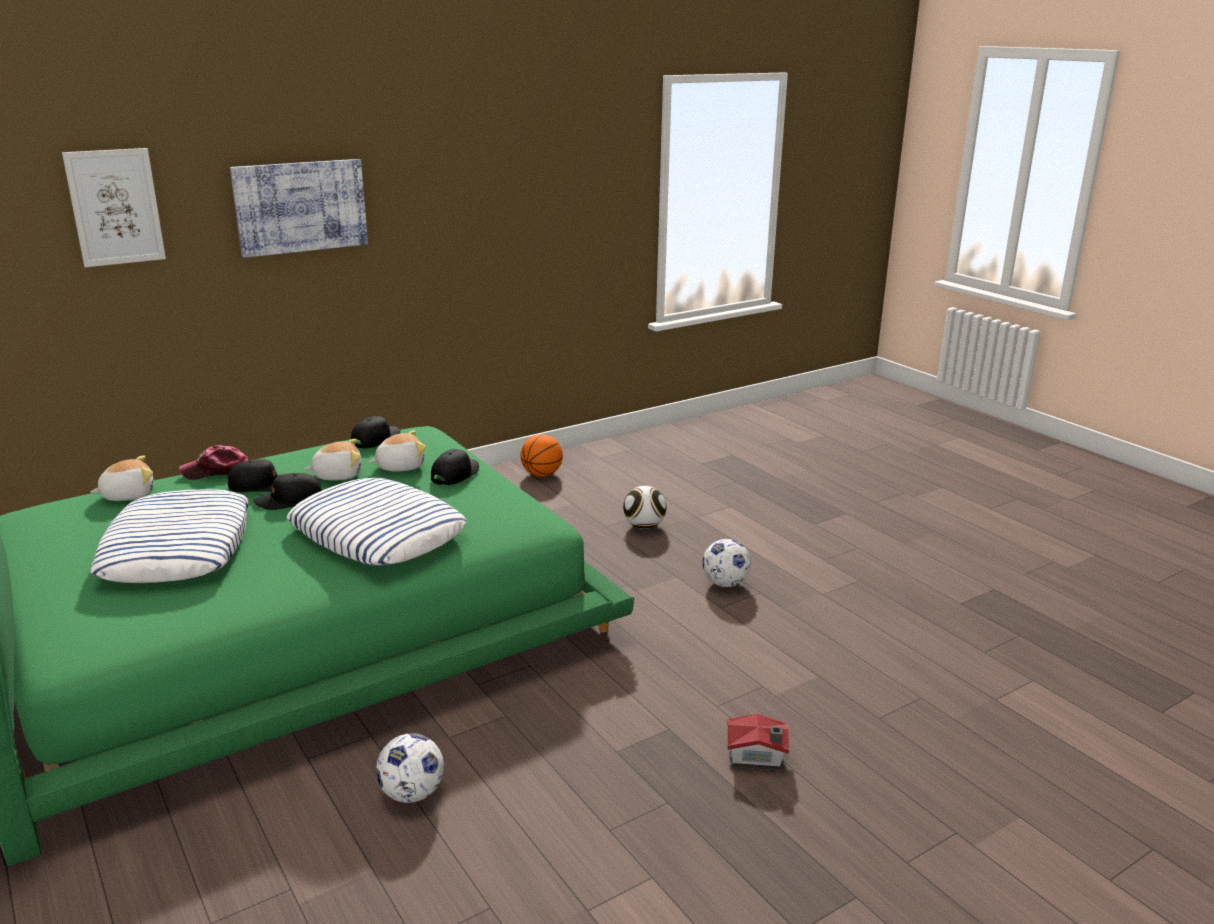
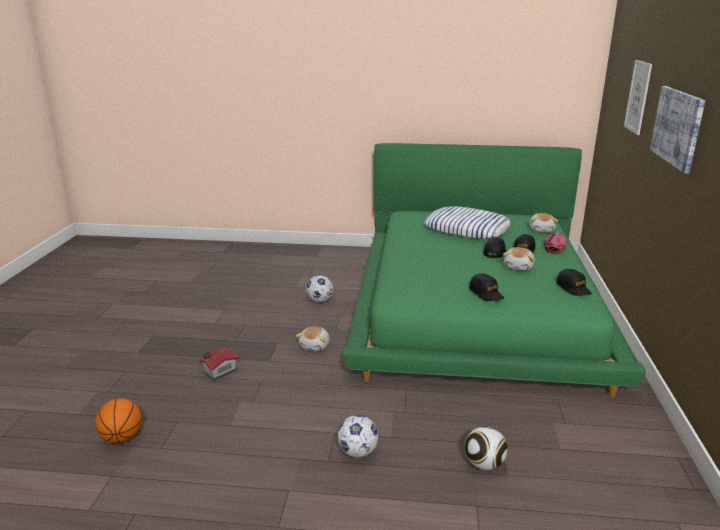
camera: 130 degrees right, 0 degrees up
pillow [287,478,467,566] -> none
plush toy [369,430,426,471] -> plush toy moved to [296,326,330,351]
basketball [520,434,563,477] -> basketball moved to [95,398,142,443]

